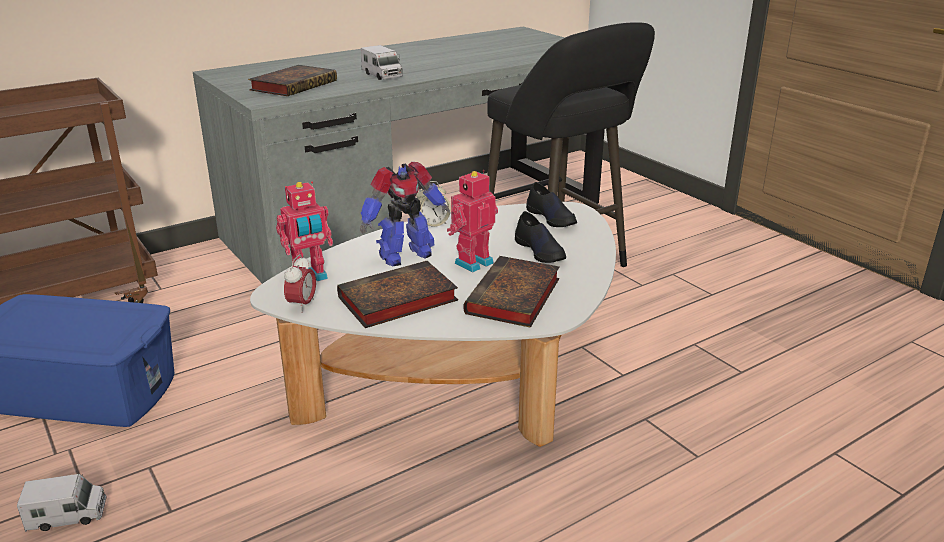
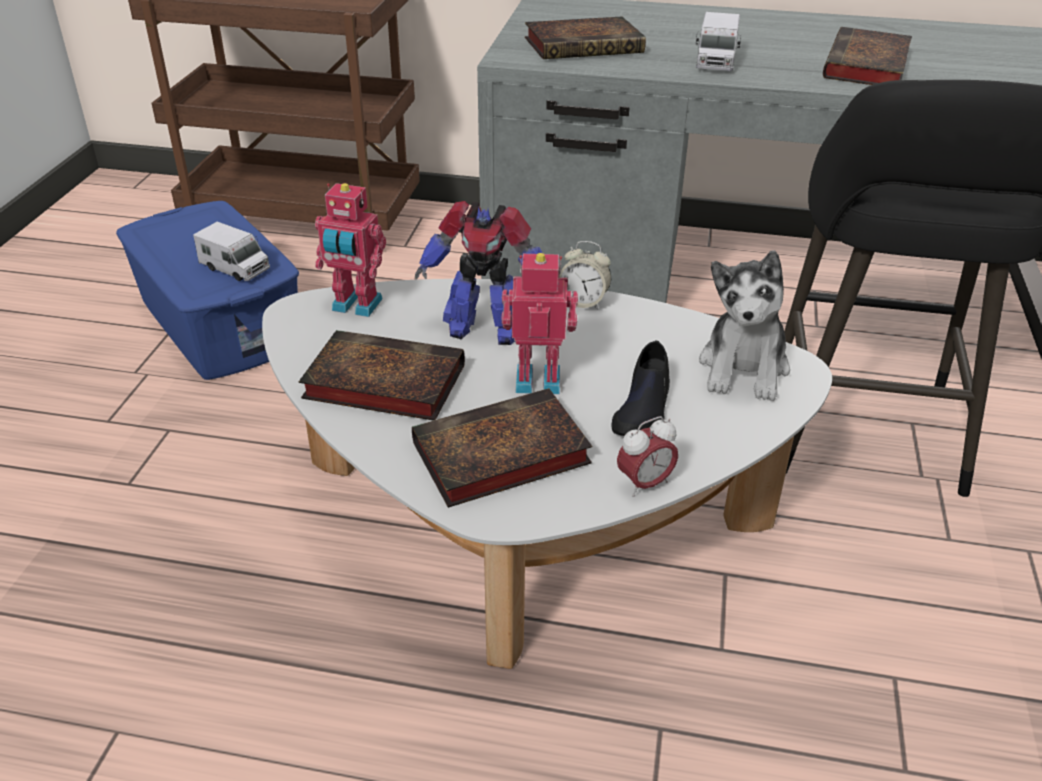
camera: 45 degrees right, 10 degrees up
toy truck [17,474,106,532] -> toy truck moved to [193,221,270,281]
alarm clock [284,254,316,312] -> alarm clock moved to [617,416,678,497]
black shoe [526,182,577,227] -> plush toy [699,250,790,401]
none -> book [823,27,912,85]

